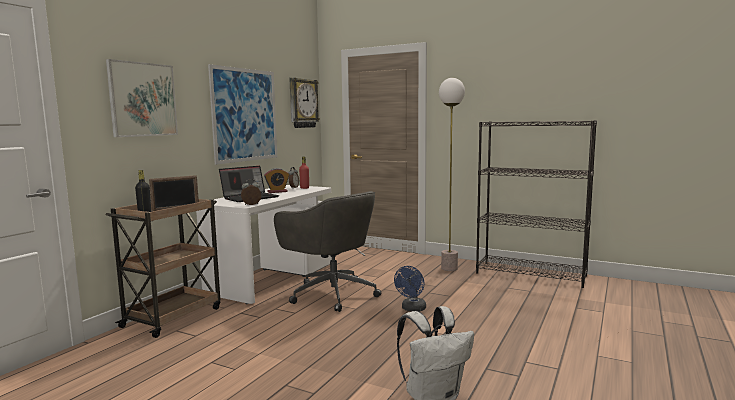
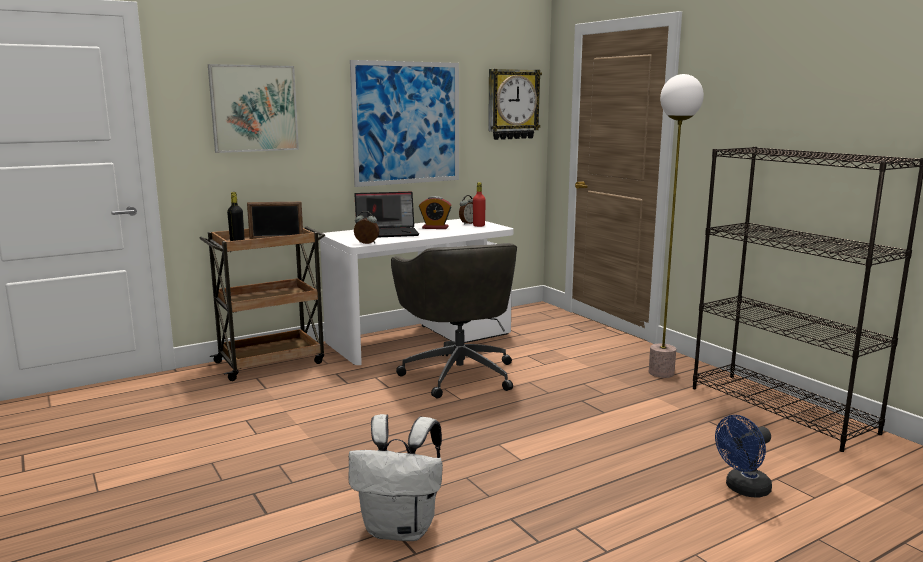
camera: 30 degrees right, 5 degrees up
blue fan [394,266,426,312] -> blue fan moved to [715,415,772,497]

